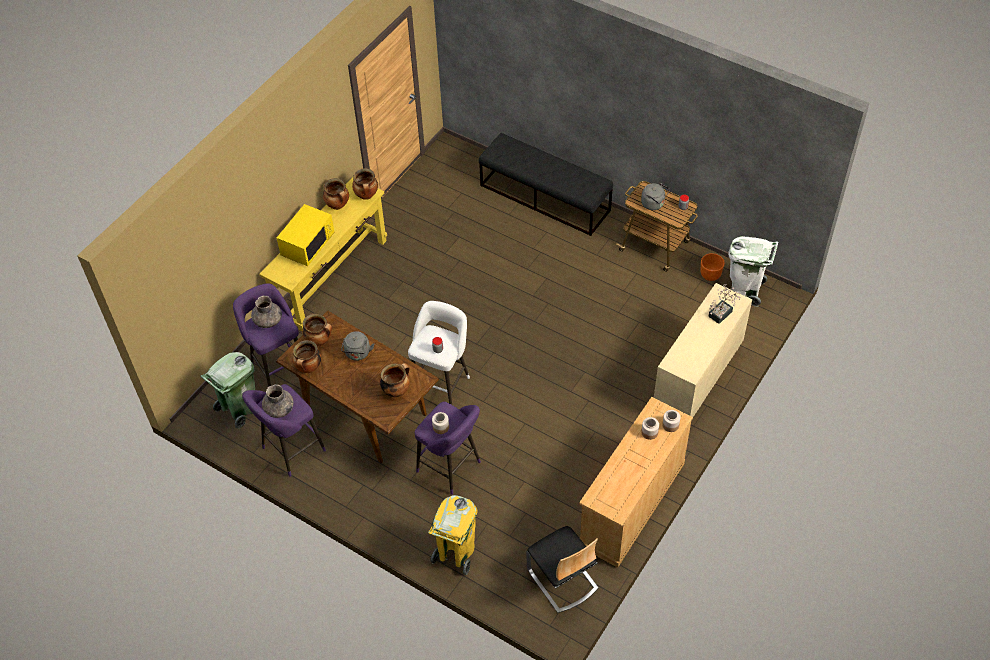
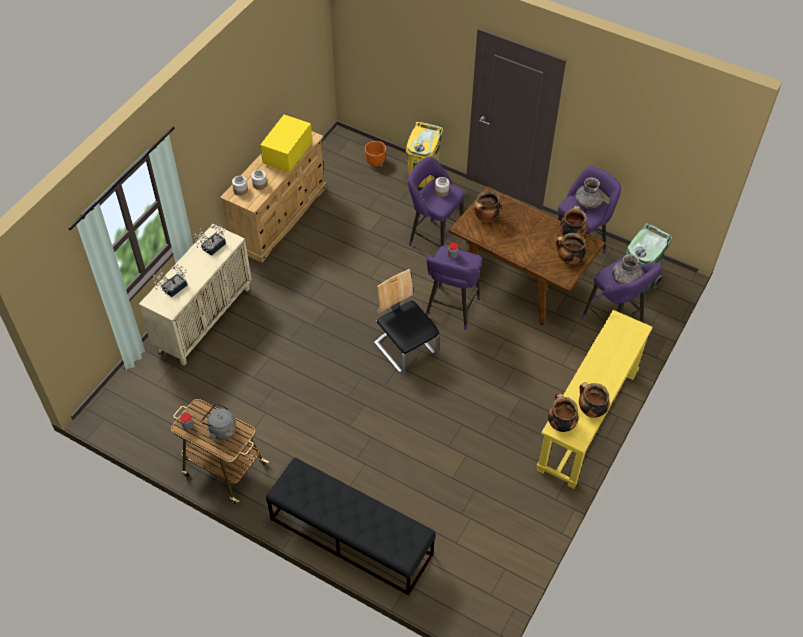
camera: 175 degrees right, 0 degrees up
yellow microwave [277,204,334,266] -> yellow microwave moved to [260,115,312,173]
grey kettle [341,331,374,361] -> none
white stool [408,301,470,405] -> purple stool [426,246,482,330]
chair [526,526,598,613] -> chair moved to [374,269,440,374]
orange planter [700,253,725,281] -> orange planter moved to [365,141,386,167]
white trash can [728,236,778,307] -> none
none -> potted plant [193,223,226,256]

